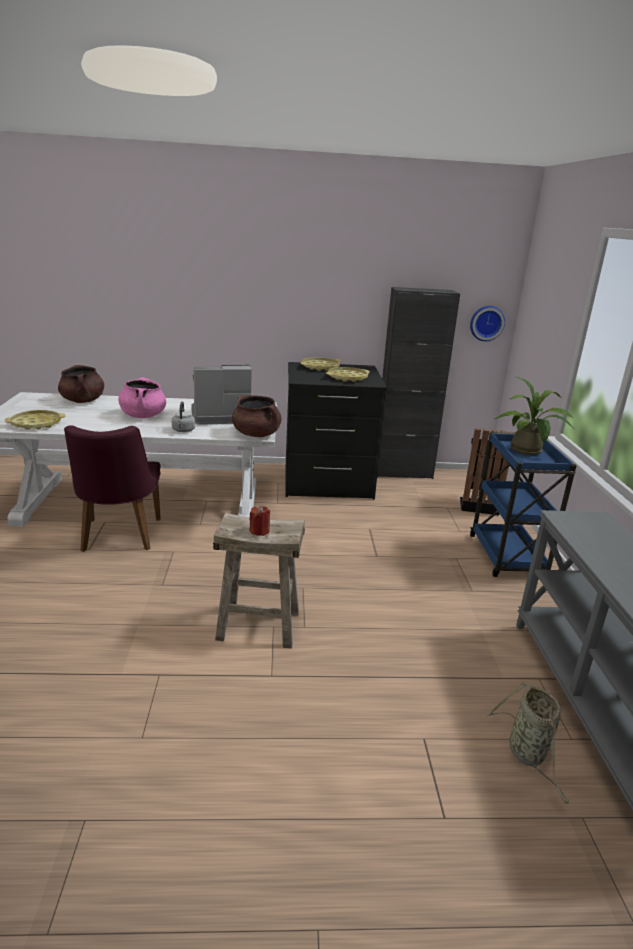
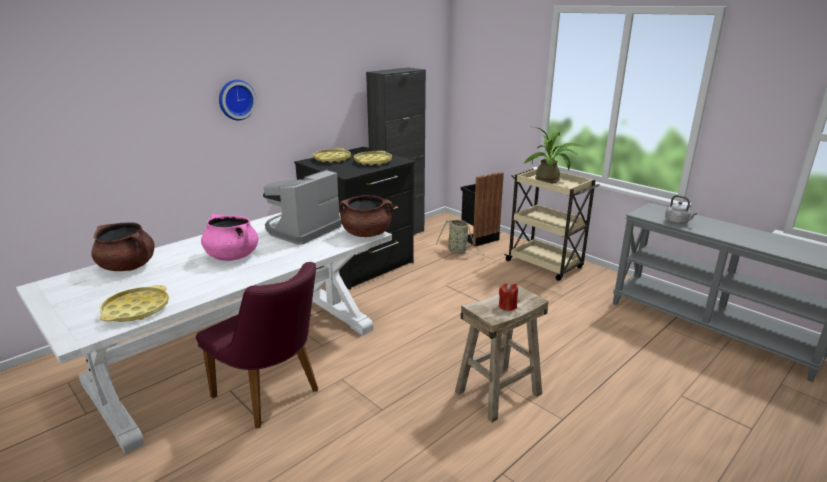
camera: 40 degrees left, 0 degrees up
grey kettle [171,402,195,432] -> grey kettle moved to [665,195,698,224]
wall clock [470,306,505,341] -> wall clock moved to [219,80,256,120]
blue cart [470,432,577,577] -> beige cart [504,168,600,281]
basket [487,681,569,804] -> basket moved to [436,220,485,255]

